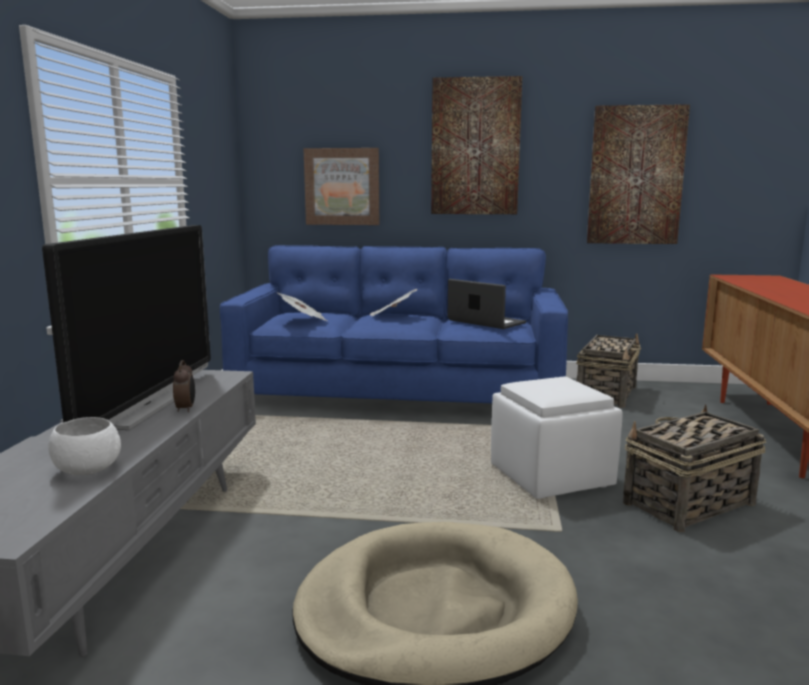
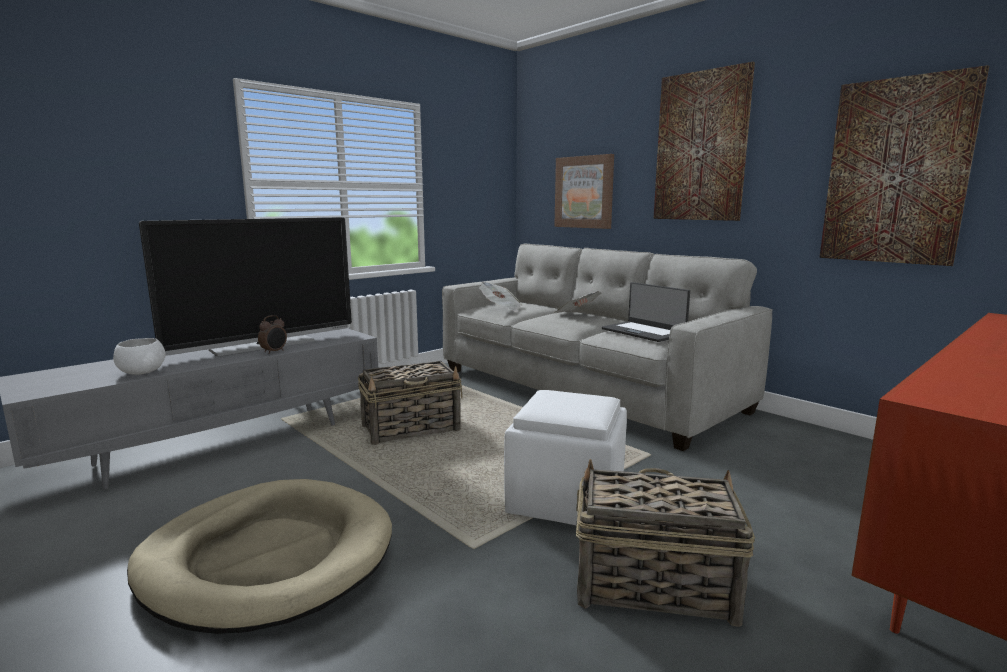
camera: 40 degrees right, 0 degrees up
blue sofa [220,245,568,403] -> grey sofa [442,244,773,451]
laptop [448,279,526,329] -> laptop turned 150 degrees clockwise [602,282,690,342]
basket [576,333,641,408] -> basket moved to [358,361,463,445]

